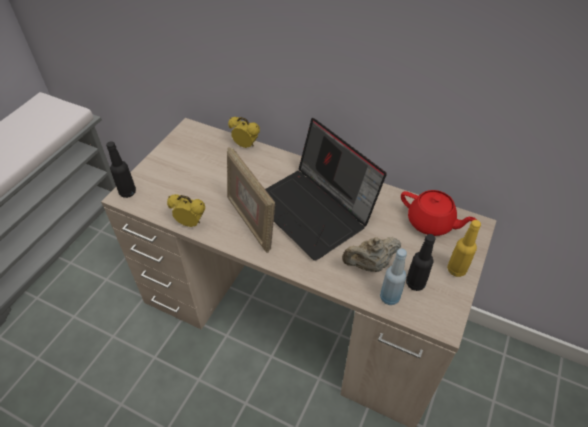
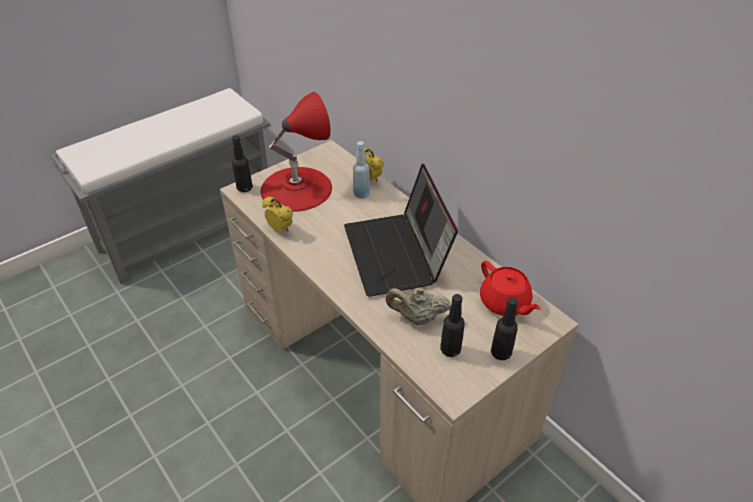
camera: 25 degrees right, 5 degrees down
picture frame [227,147,275,253] -> none
blue bottle [380,248,407,305] -> blue bottle moved to [353,141,370,198]
yellow bottle [447,220,481,277] -> black bottle [491,297,518,360]
none -> red table lamp [260,92,332,212]

